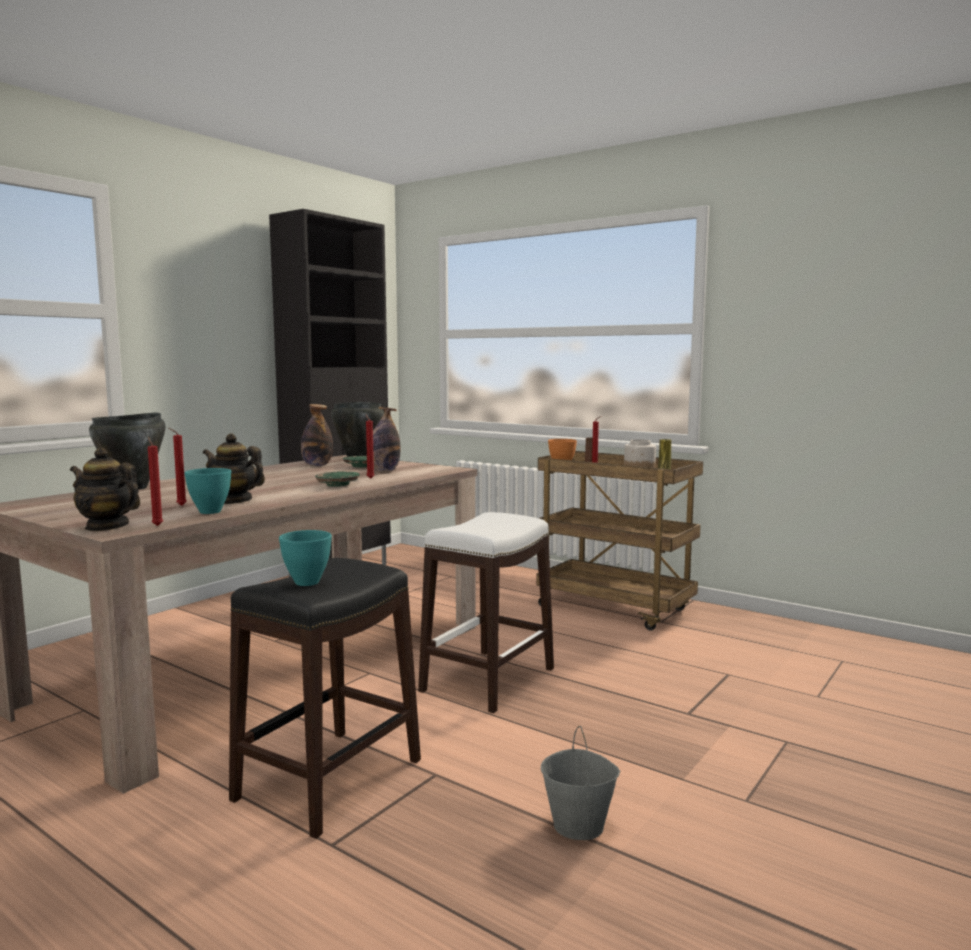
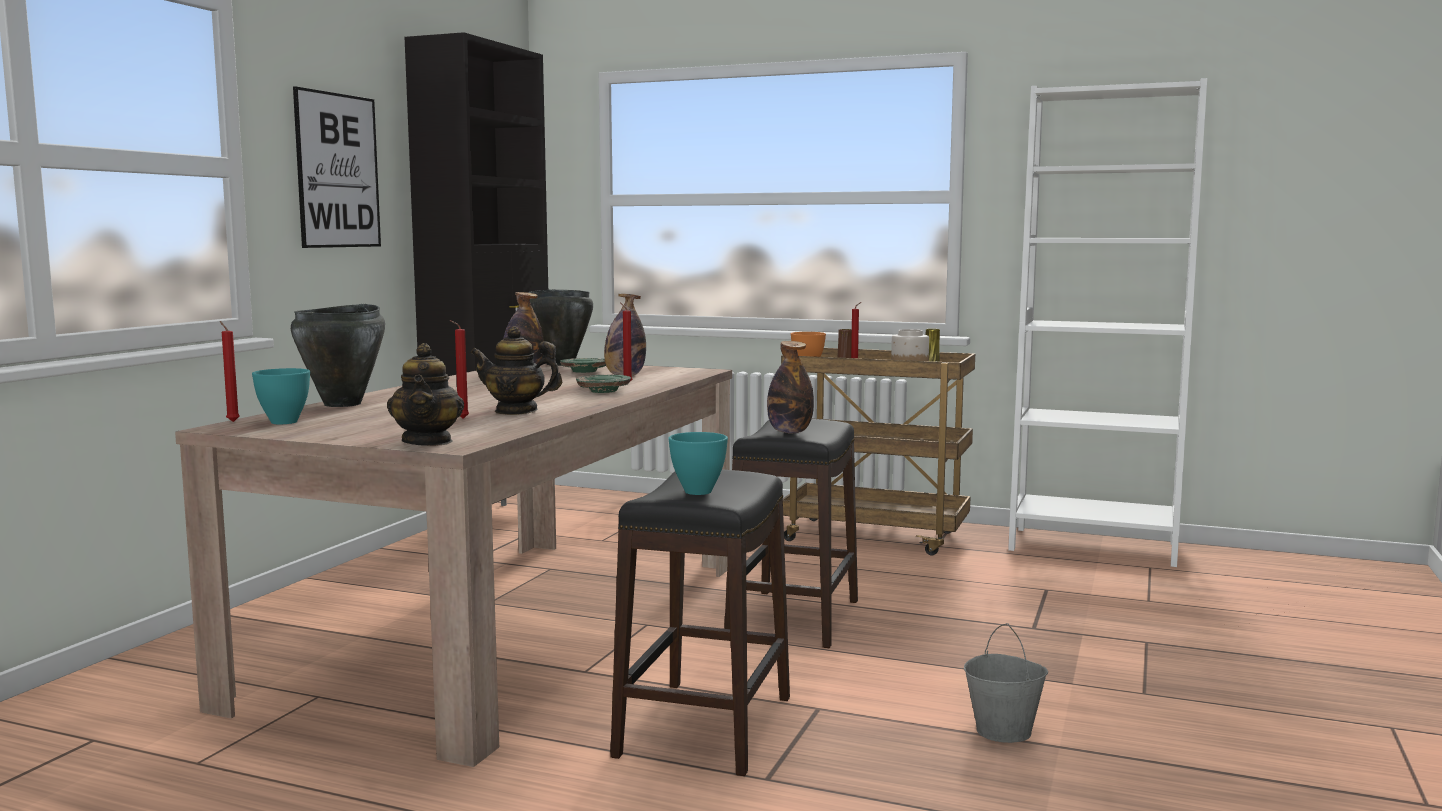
camera: 15 degrees left, 0 degrees up
teapot [70,448,140,531] -> teapot turned 105 degrees counterclockwise [387,343,464,446]
red candle [148,437,163,526] -> red candle moved to [220,321,240,422]
turquoise bowl [185,468,231,514] -> turquoise bowl moved to [252,368,310,424]
white stool [418,512,554,713] -> black stool [724,419,858,648]
none -> picture [293,86,381,248]
none -> bottle [767,341,814,433]
none -> white bookcase [1008,78,1207,567]

